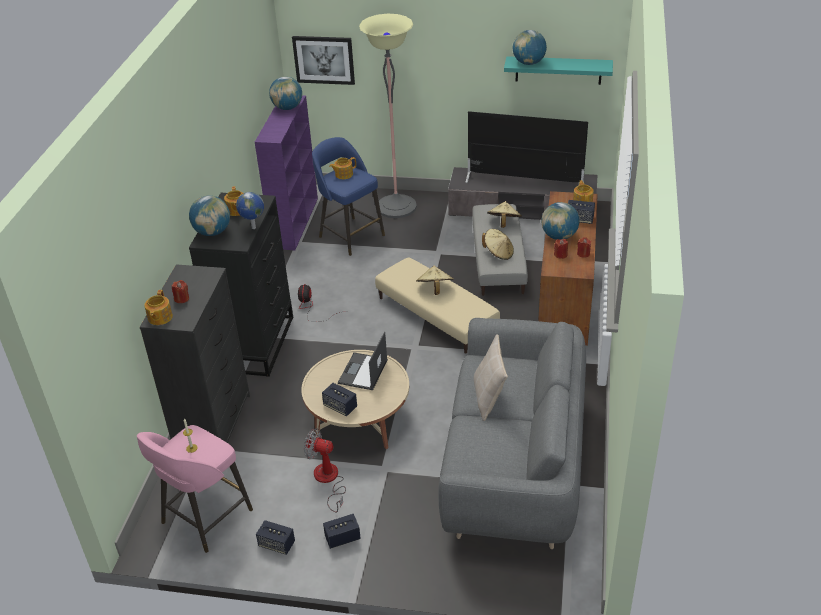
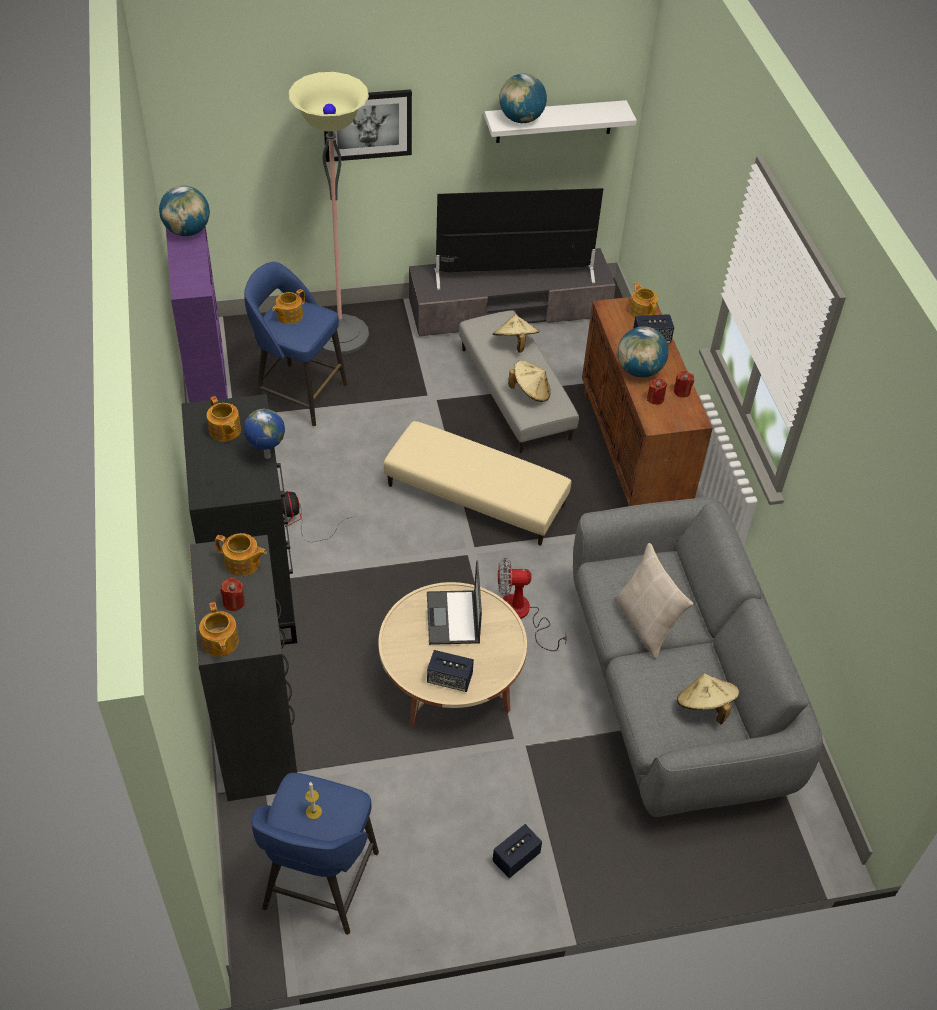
camera: 25 degrees left, 10 degrees up
pink stool [137,425,253,553] -> blue stool [251,773,379,935]
globe [189,195,230,236] -> none
speaker [256,520,295,555] -> none
picture [292,36,355,85] -> picture moved to [324,89,412,162]
fan [304,428,346,513] -> fan moved to [498,558,567,651]
beige hat [416,266,454,295] -> beige hat moved to [677,673,739,725]
turquoise shelf [504,56,613,85] -> white shelf [484,100,637,143]
none -> teapot [215,533,267,576]

